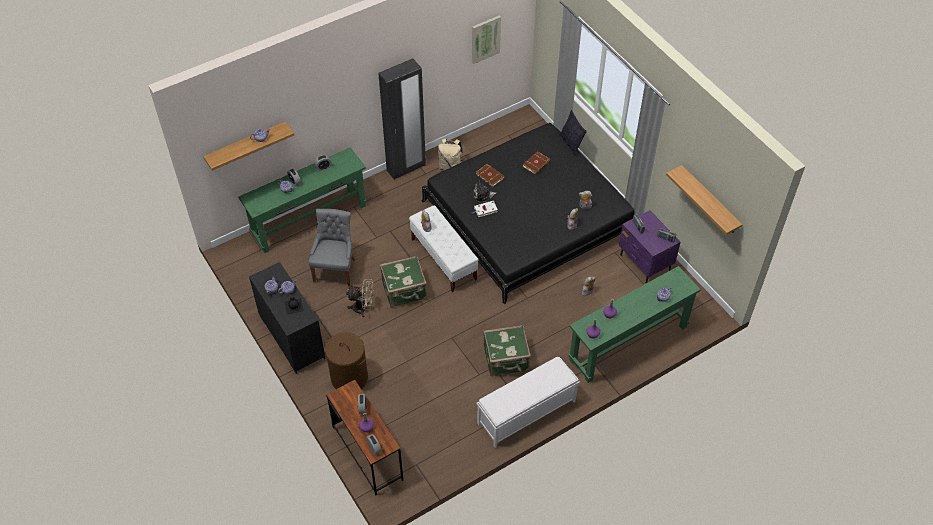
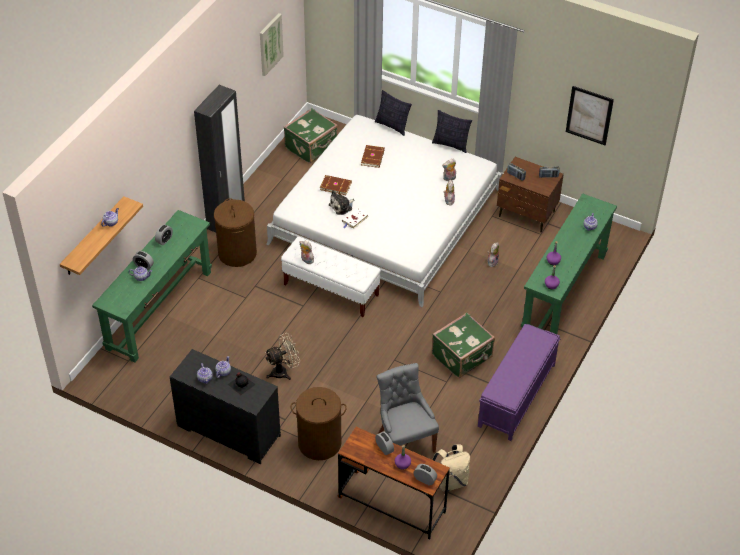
camera: 30 degrees left, 5 degrees down
grey chair [308,209,355,286] -> grey chair moved to [377,363,439,453]
green suitcase [380,256,427,307] -> green suitcase moved to [284,108,338,163]
black bed [421,123,635,304] -> white bed [266,115,502,307]
beige backpack [438,138,463,171] -> beige backpack moved to [432,444,470,492]
white bench [476,357,580,448] -> purple bench [478,324,561,441]
purple nightstand [619,210,680,283] -> brown nightstand [497,157,564,232]
shelf [666,165,743,235] -> picture [566,86,614,145]
none -> brown laundry basket [214,198,257,267]
none -> pillow [432,110,472,153]

